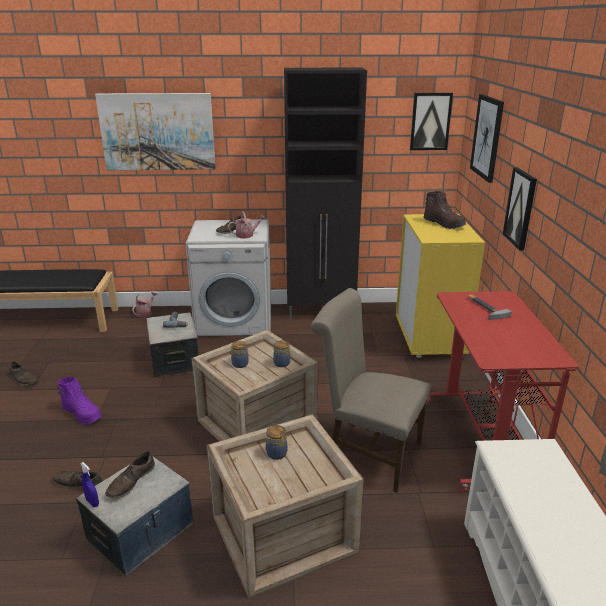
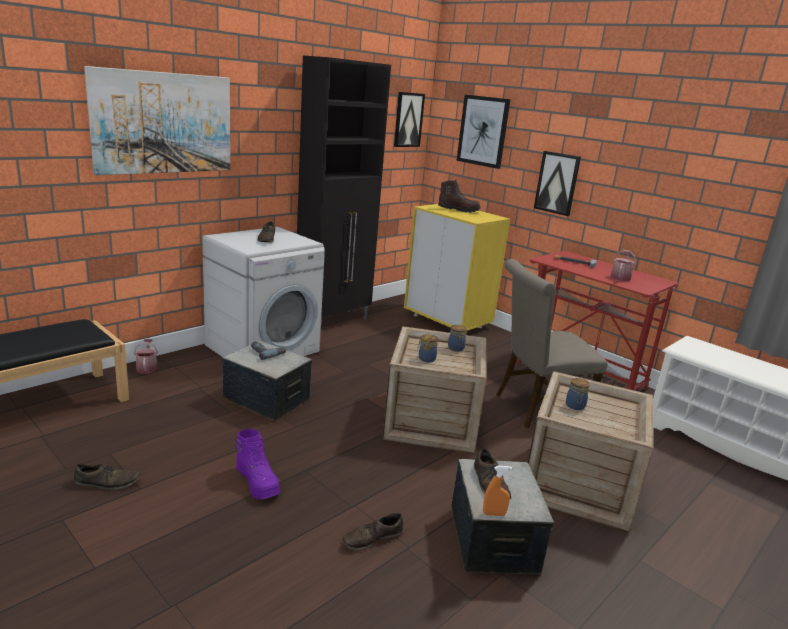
camera: 45 degrees left, 5 degrees down
purple boot [57,377,102,425] -> purple boot turned 60 degrees clockwise [235,429,280,500]
blue spray bottle [80,462,99,507] -> orange spray bottle [483,466,513,516]
watering can [228,211,266,238] -> watering can moved to [610,250,636,281]

